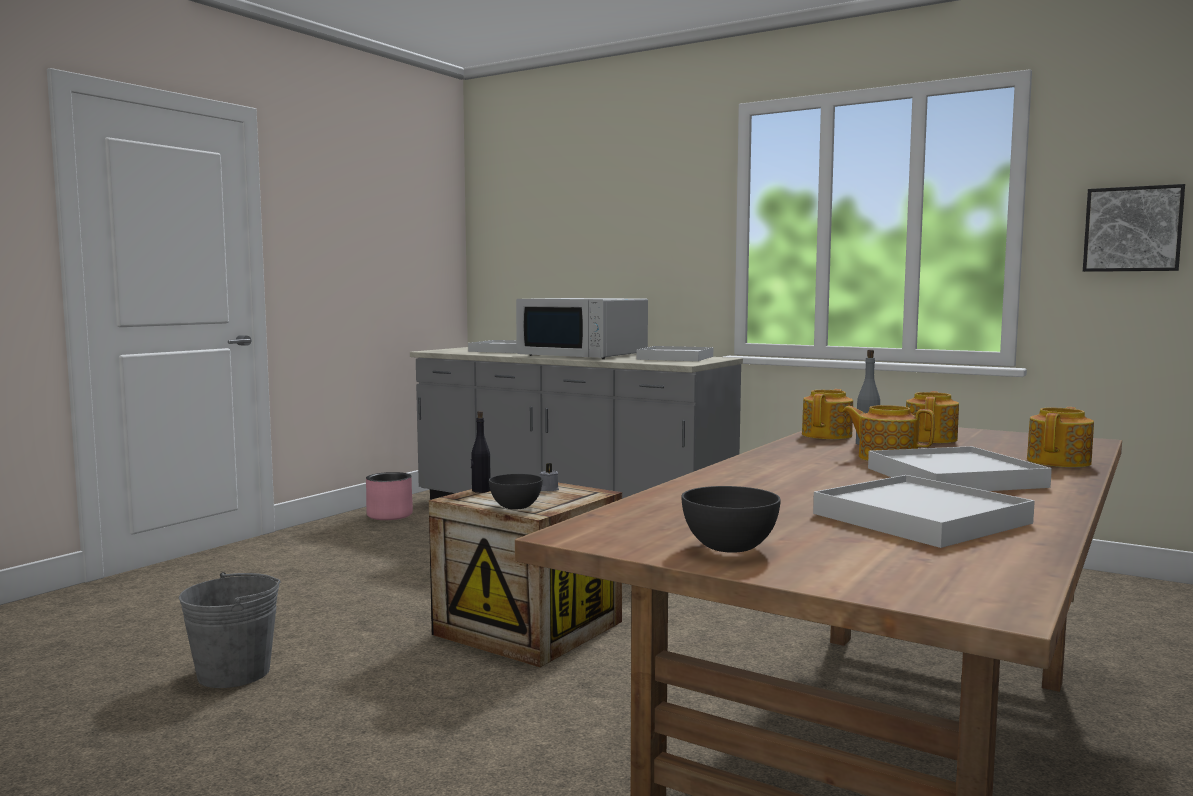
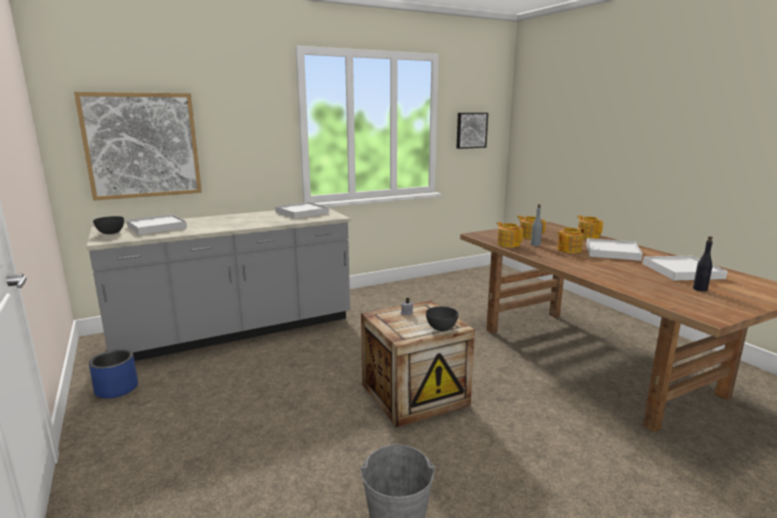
camera: 60 degrees left, 10 degrees up
pink planter [366,472,413,520] -> blue planter [89,349,138,399]
black bottle [471,411,491,493] -> black bottle moved to [693,236,713,292]
white microwave [516,298,648,359] -> none
grey bowl [681,486,781,553] -> grey bowl moved to [93,216,124,234]
none -> picture [74,92,202,201]

